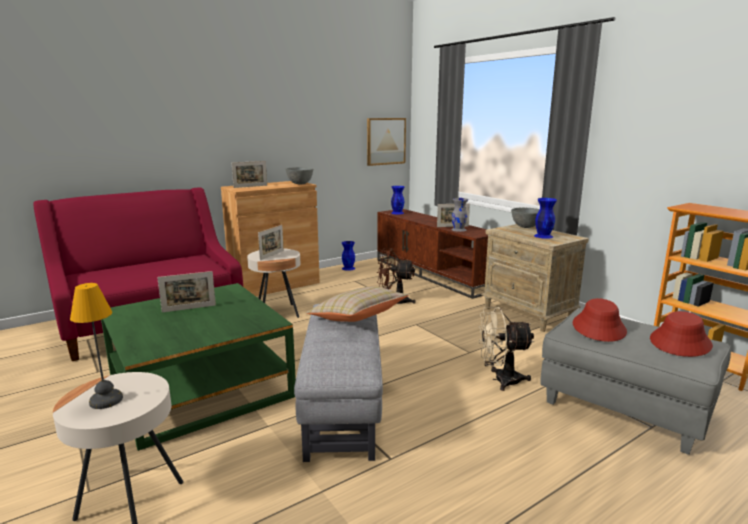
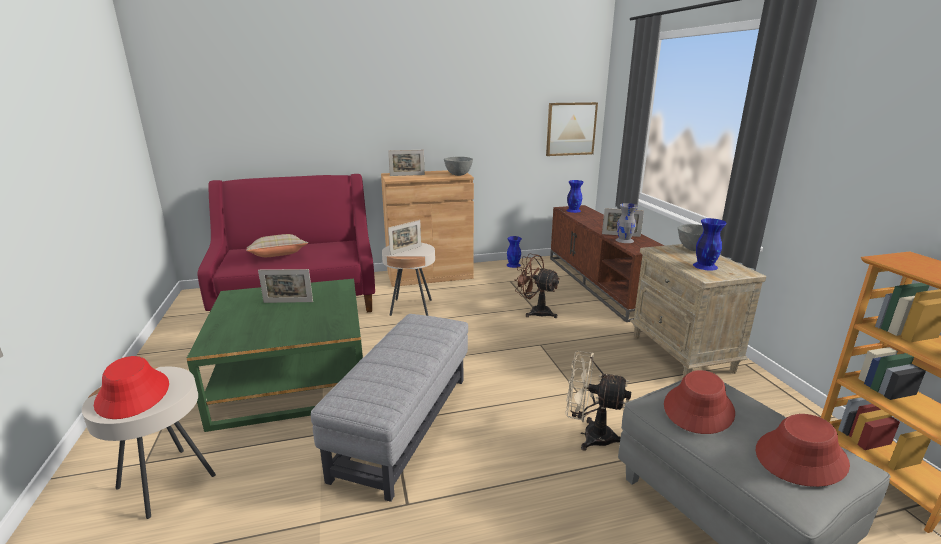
camera: 20 degrees right, 5 degrees up
table lamp [70,283,123,409] -> red hat [94,356,169,419]
beige pillow [306,287,409,322] -> beige pillow moved to [246,234,308,257]

